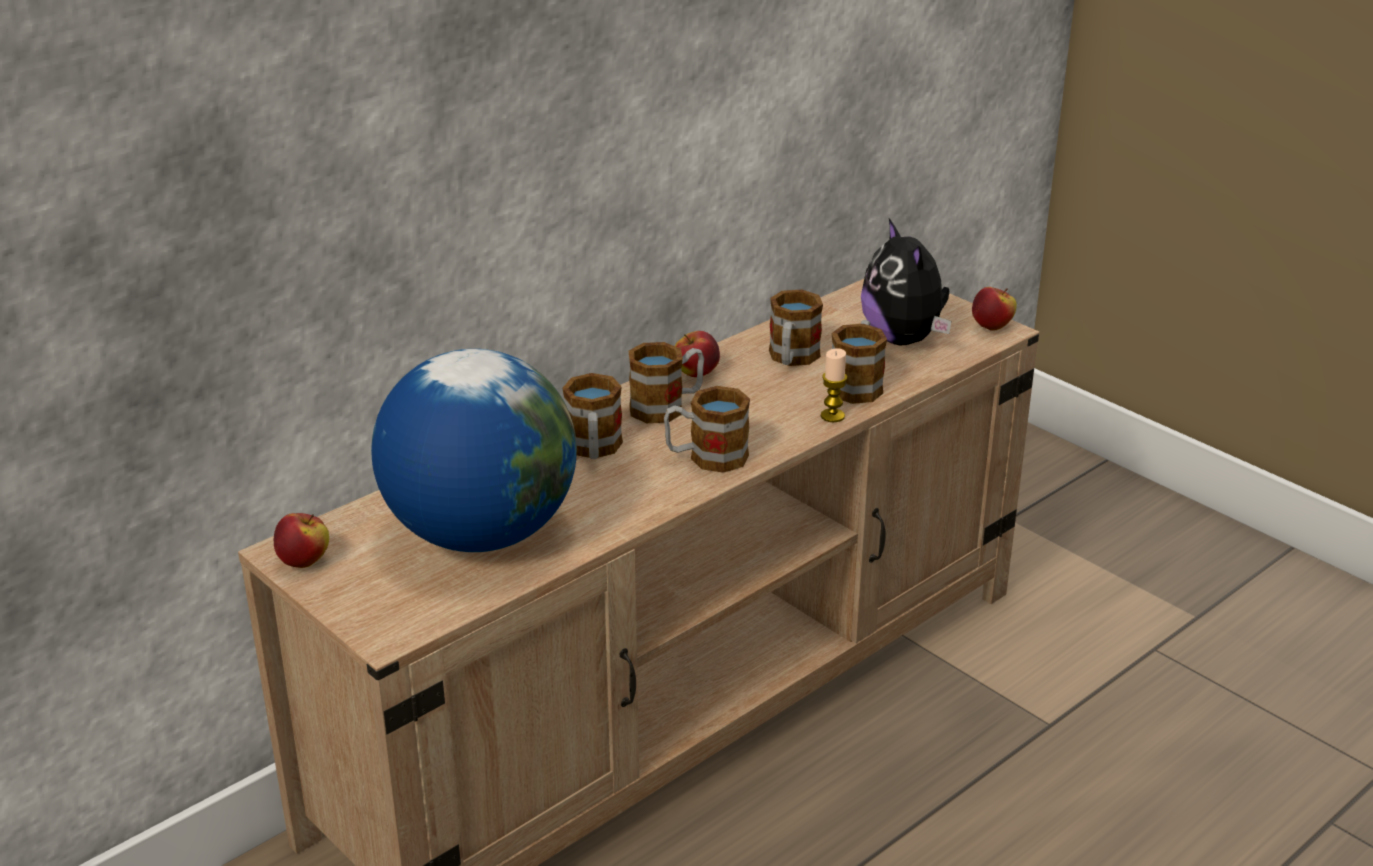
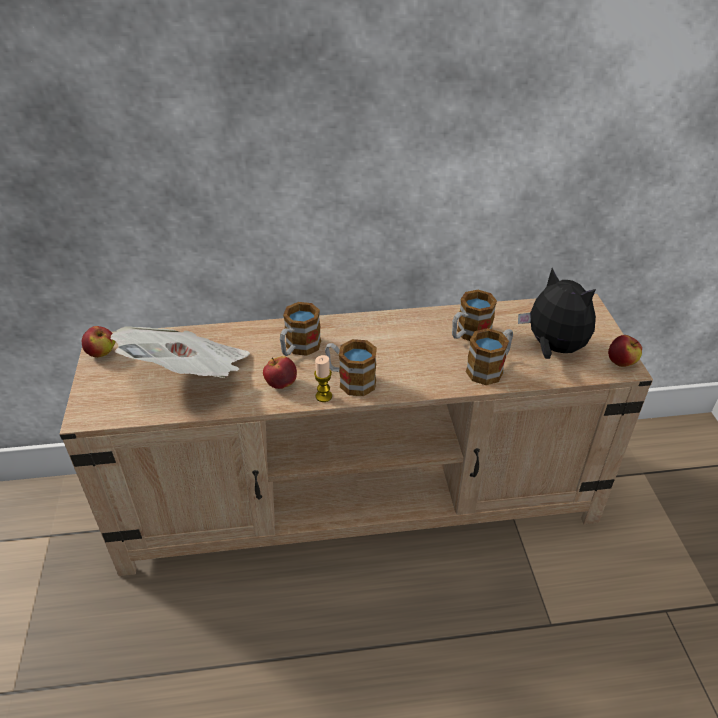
camera: 35 degrees right, 10 degrees up
globe [371,349,577,552] -> newspaper [110,327,250,378]
mug [629,342,704,423] -> none
apple [675,331,720,377] -> apple moved to [263,356,297,389]
candle [821,348,847,422] -> candle moved to [314,355,332,402]
plush toy [861,218,951,345] -> plush toy turned 120 degrees clockwise [518,268,596,359]

